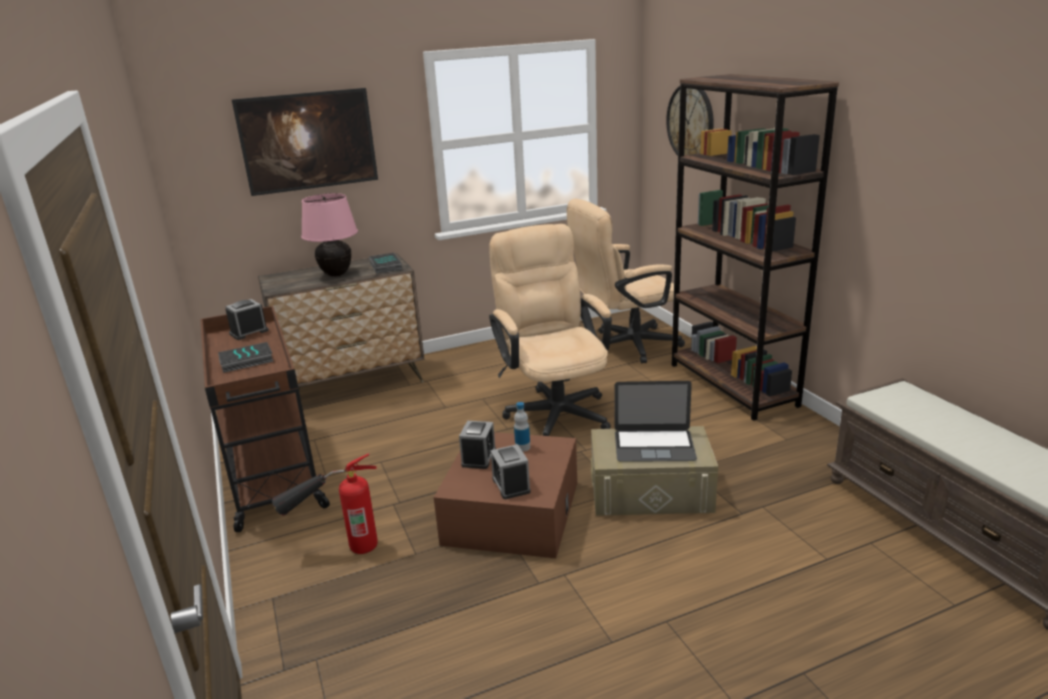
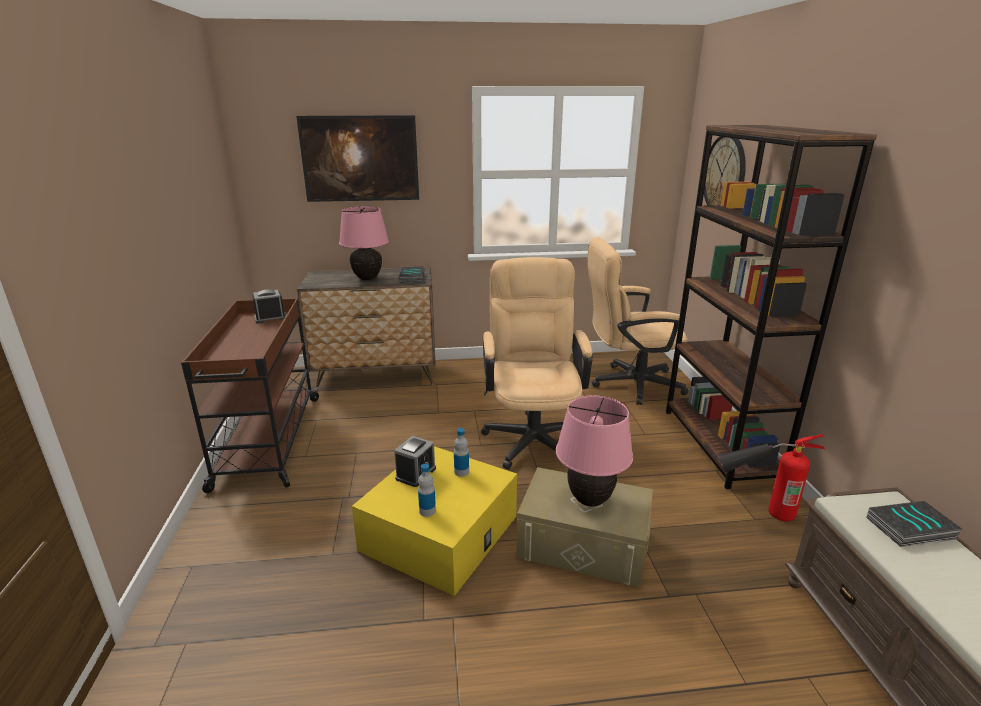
camera: 15 degrees right, 0 degrees up
book [218,342,273,373] -> book moved to [866,501,963,547]
fire extinguisher [272,453,378,554] -> fire extinguisher moved to [718,434,825,521]
brown storage box [434,432,577,558] -> yellow storage box [352,446,517,596]
alarm clock [490,444,531,499] -> bottle [418,464,436,517]
laptop [614,381,697,462] -> pink table lamp [556,395,633,507]

